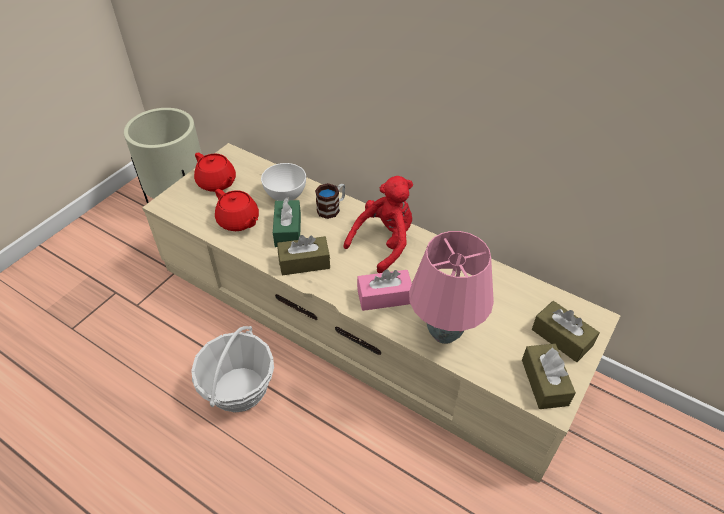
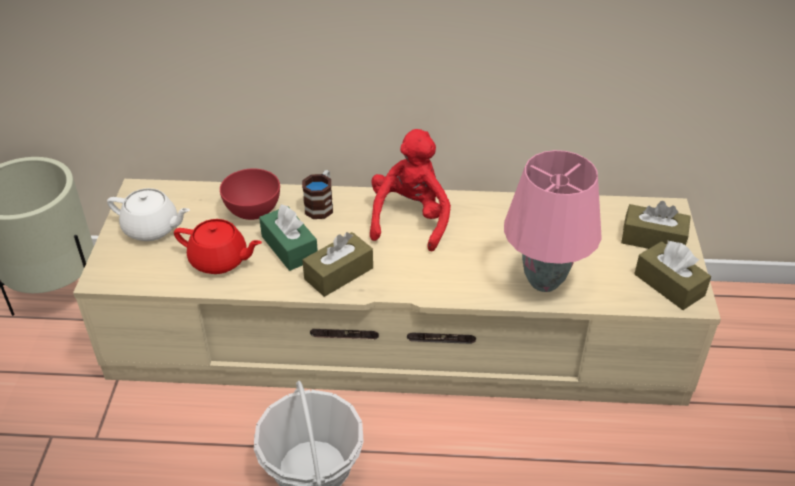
camera: 30 degrees left, 5 degrees down
red teapot [194,152,236,192] -> white teapot [107,188,190,241]
white bowl [261,163,306,201] -> red bowl [220,168,280,220]
pink tissue box [357,269,412,311] -> none

